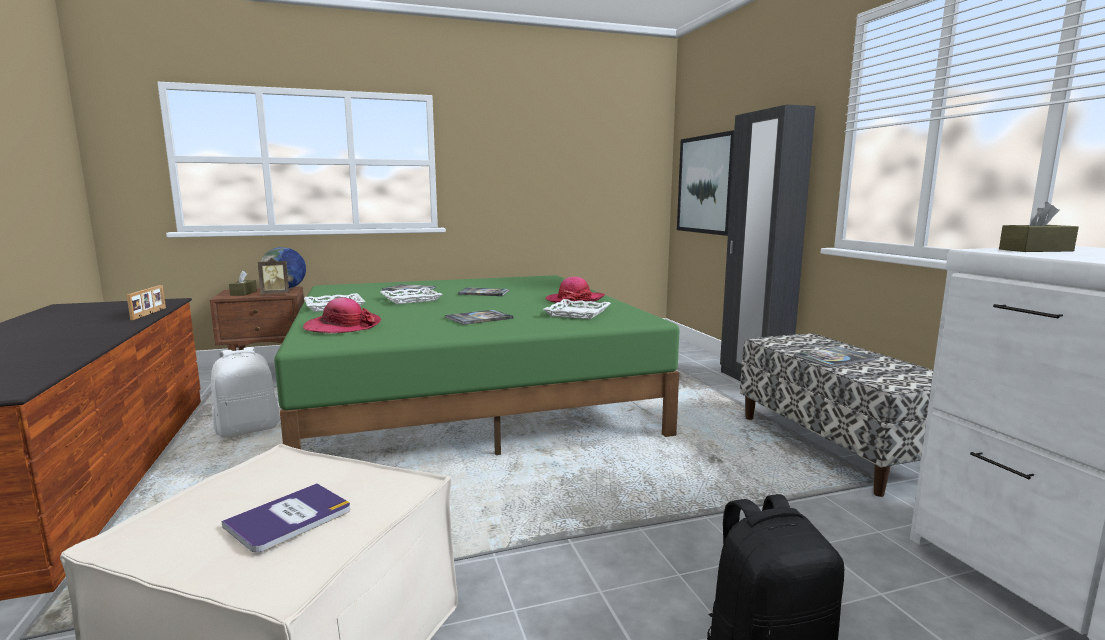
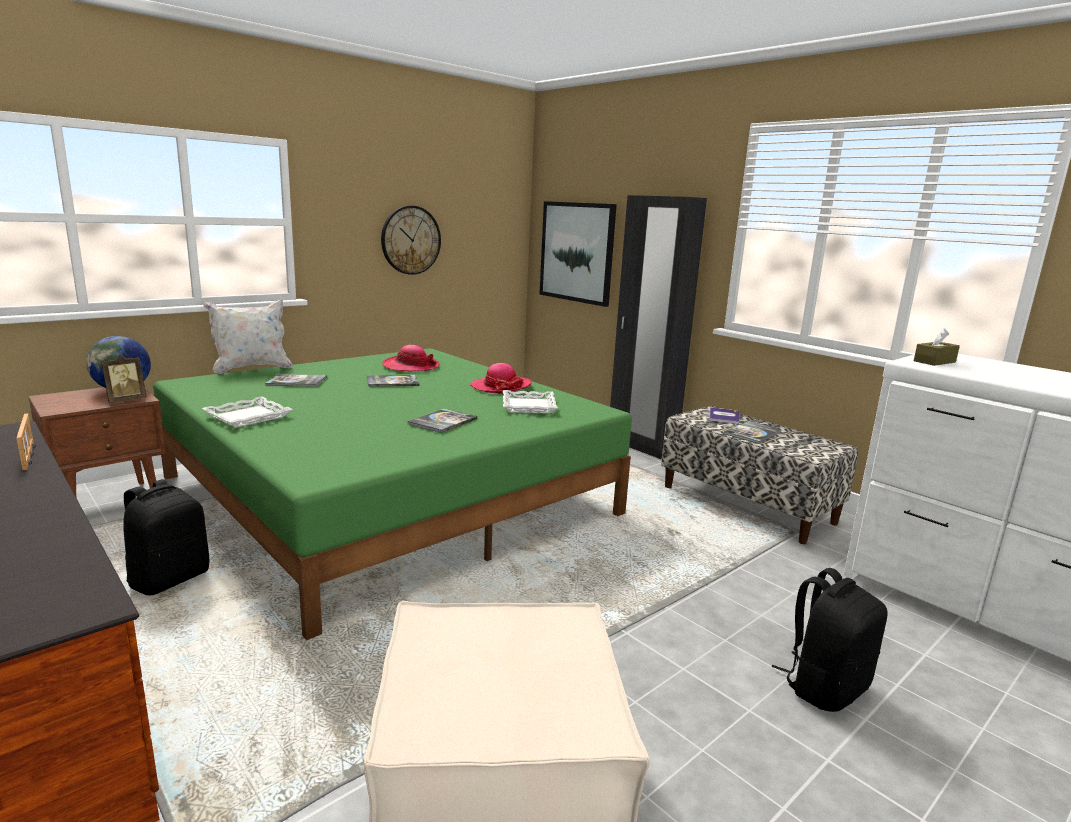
camera: 25 degrees left, 5 degrees up
white backpack [211,347,280,438] -> black backpack [123,479,209,595]
book [221,483,350,552] -> book moved to [709,407,739,424]
brown tissue box [229,271,257,296] -> none
hat [303,298,381,333] -> hat moved to [382,345,440,372]
white tray [381,287,443,304] -> none
none -> white pillow [204,299,293,374]
none -> wall clock [381,205,441,275]

